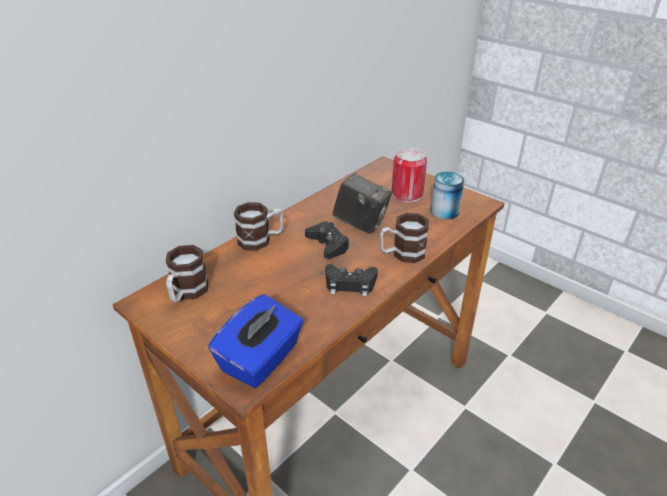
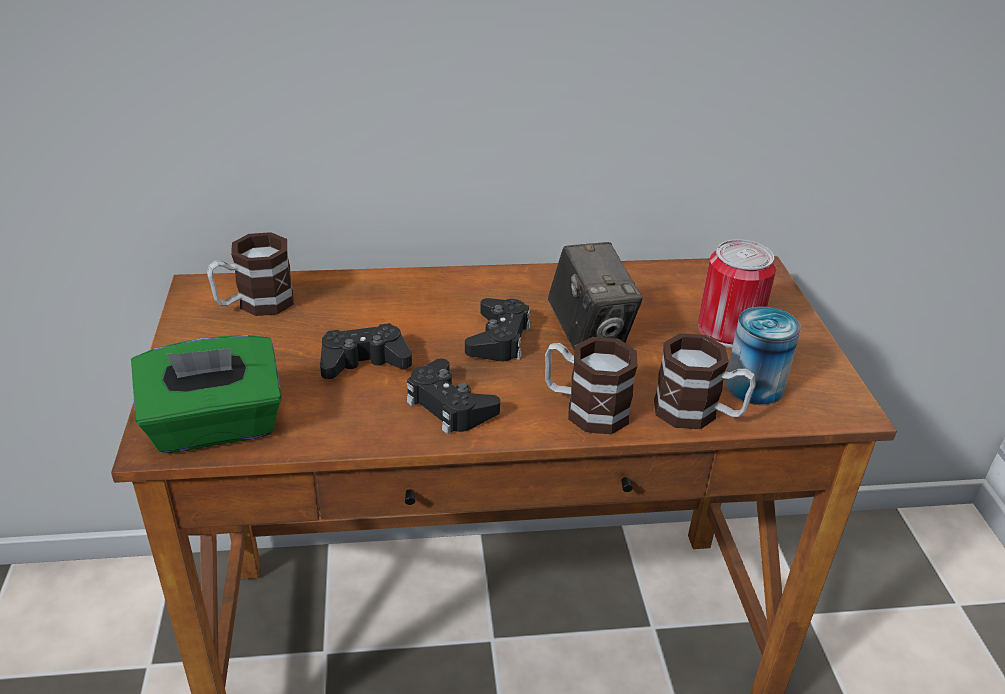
camera: 40 degrees right, 0 degrees up
blue tissue box [208,294,303,388] -> green tissue box [131,335,282,453]
mug [234,202,283,251] -> mug moved to [654,333,756,429]
none -> black game controller [320,323,412,379]

